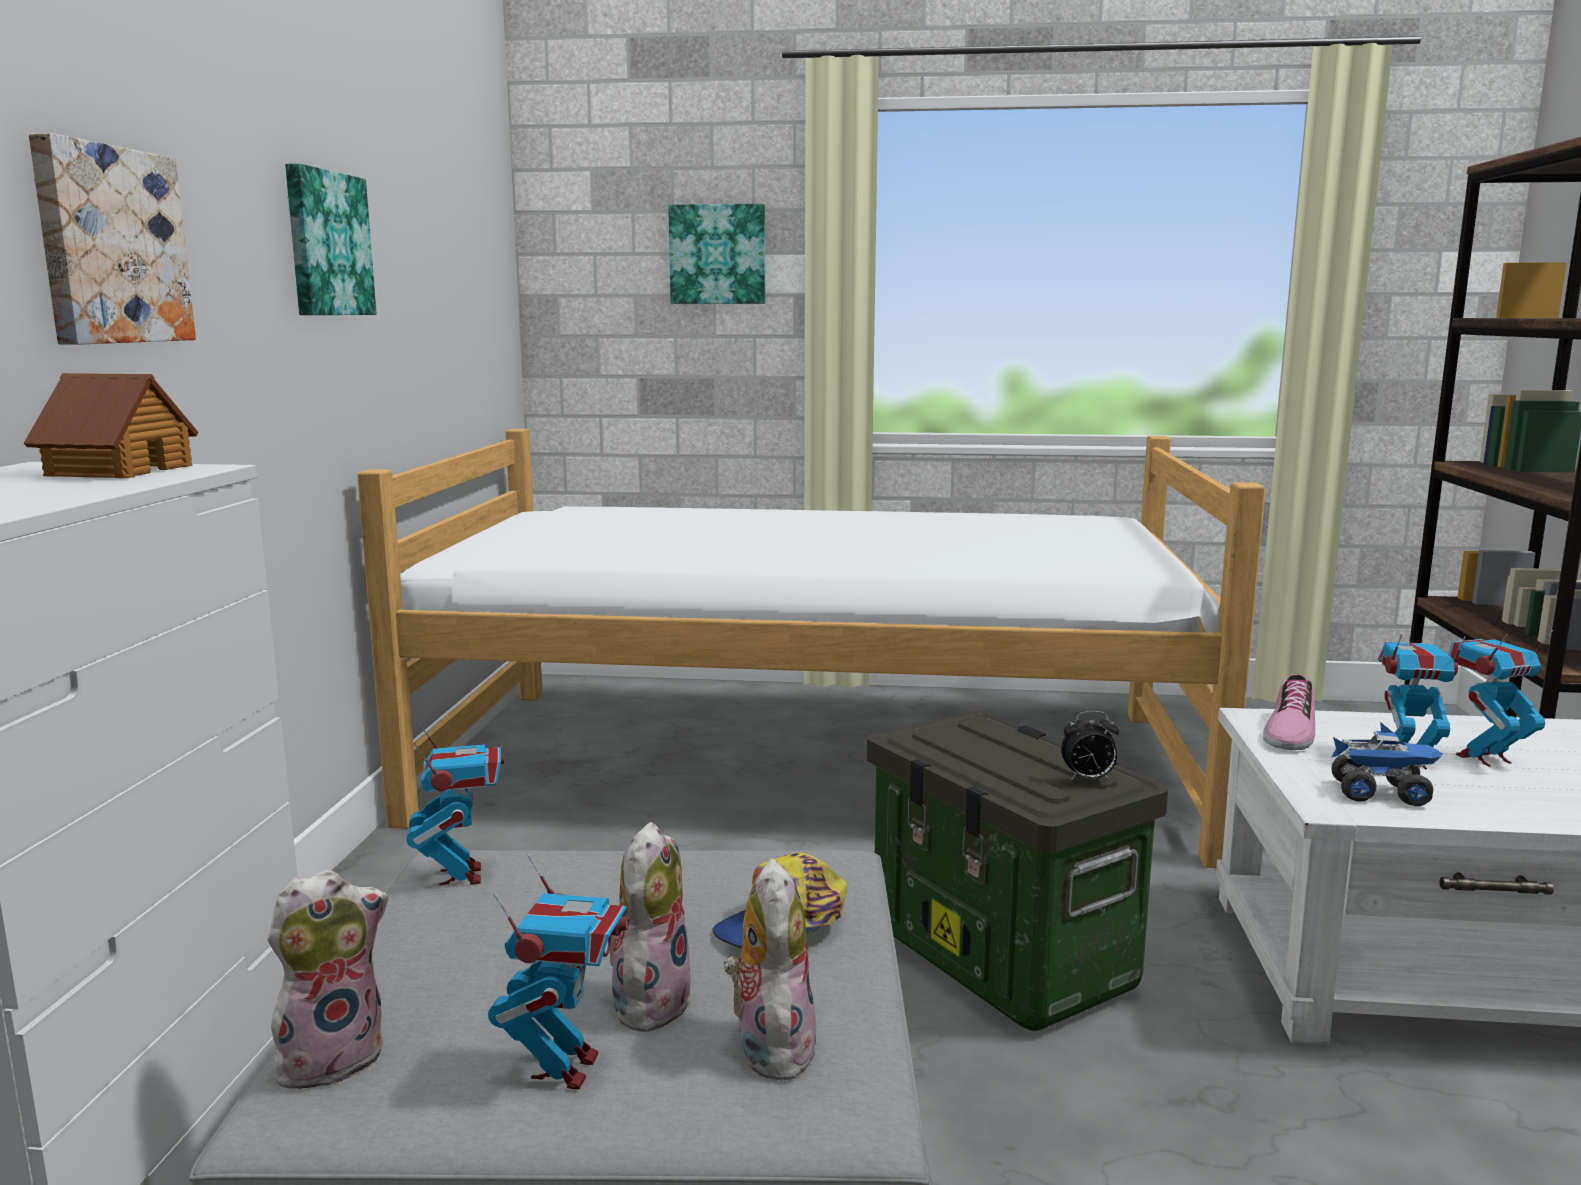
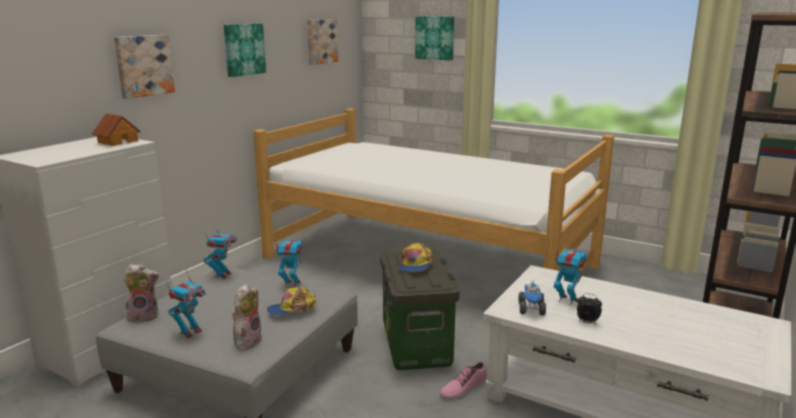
camera: 25 degrees right, 5 degrees up
plush toy [610,822,692,1034] -> none
alarm clock [1061,711,1119,780] -> alarm clock moved to [577,293,602,324]
shoe [1263,673,1315,750] -> shoe moved to [440,362,487,400]
toy truck [1331,722,1443,807] -> toy truck turned 60 degrees clockwise [519,280,546,316]
toy robot [1449,630,1553,767] -> toy robot moved to [275,239,303,287]
none -> picture [307,19,338,65]
none -> cap [398,243,433,272]

